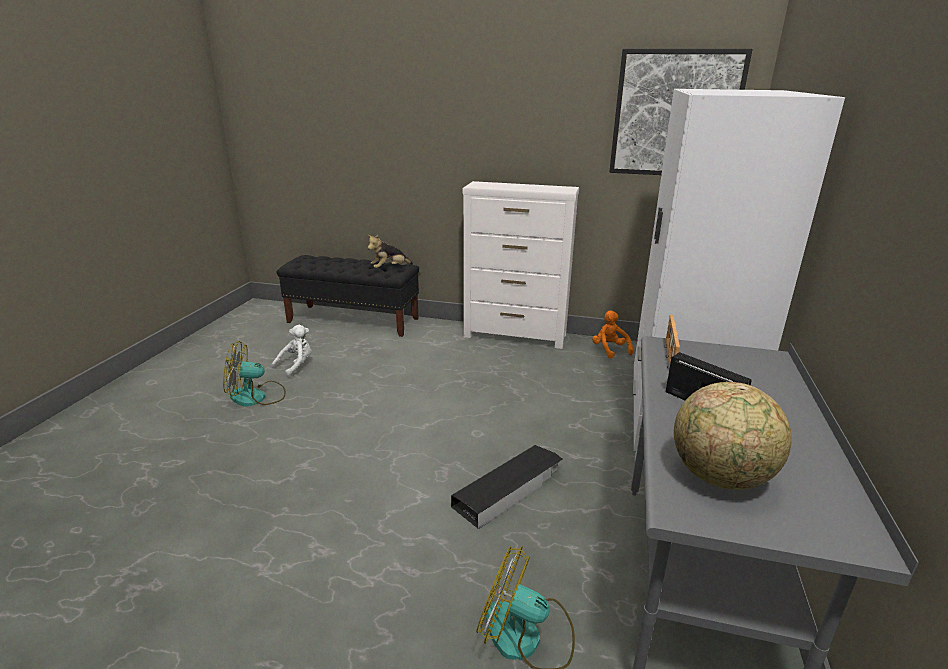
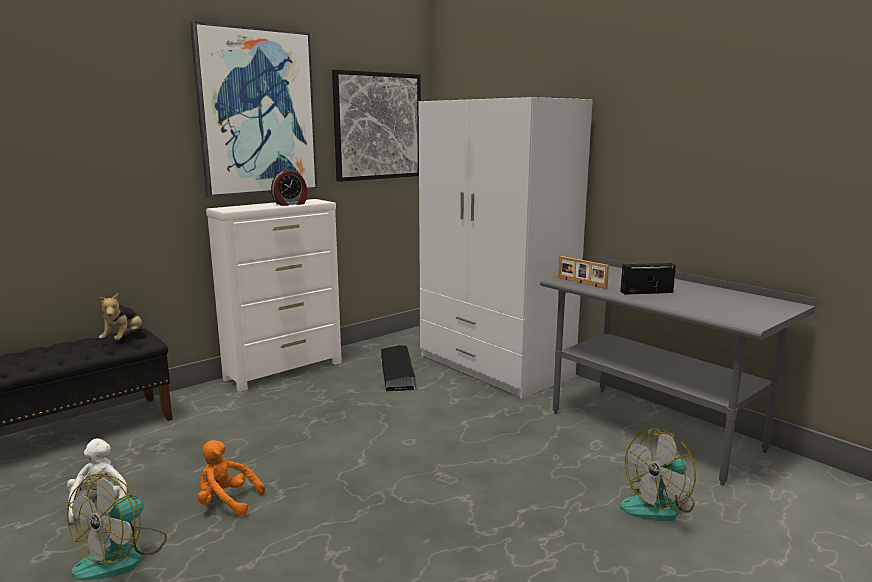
camera: 55 degrees left, 10 degrees down
black storage box [451,445,562,529] -> black storage box moved to [381,345,416,391]
orange plush toy [592,310,633,359] -> orange plush toy moved to [197,440,265,516]
globe [674,382,792,490] -> none
none -> picture [190,21,317,197]
none -> alarm clock [271,169,307,206]

